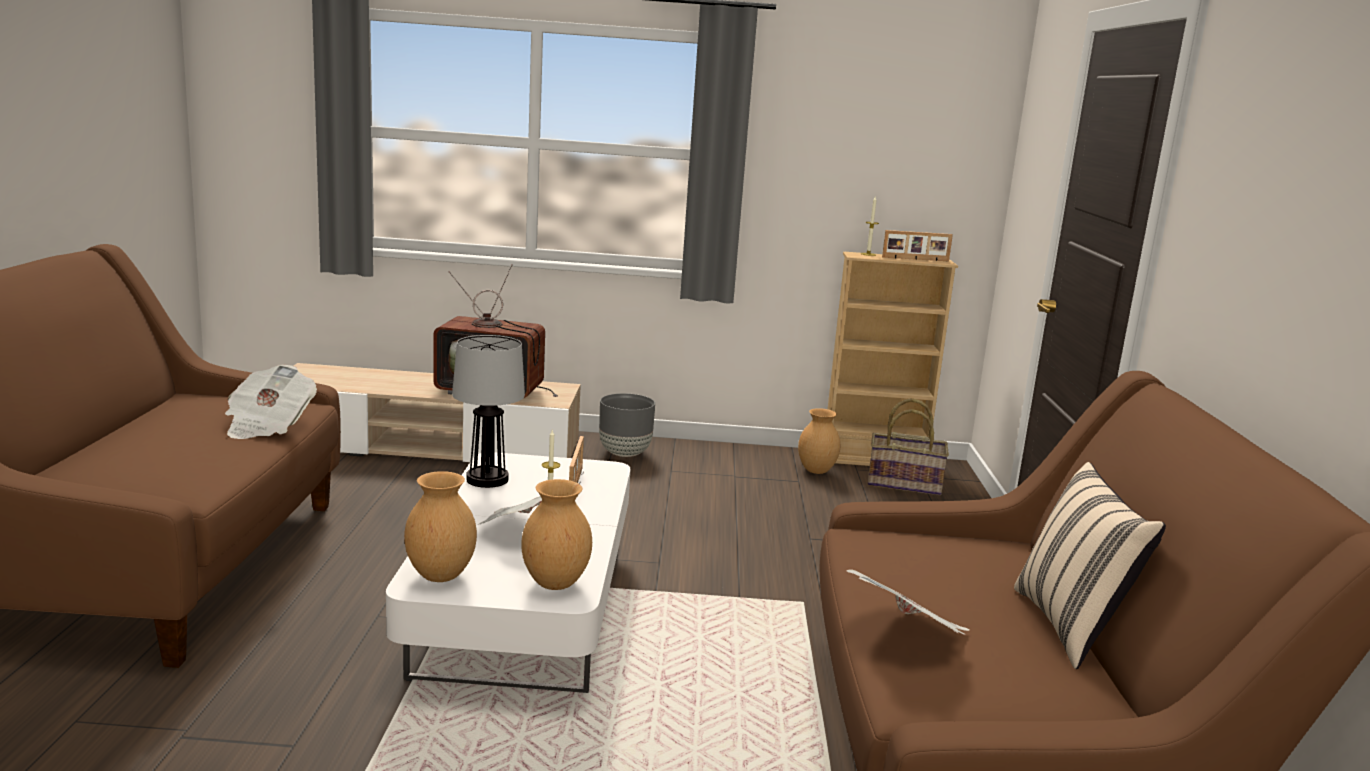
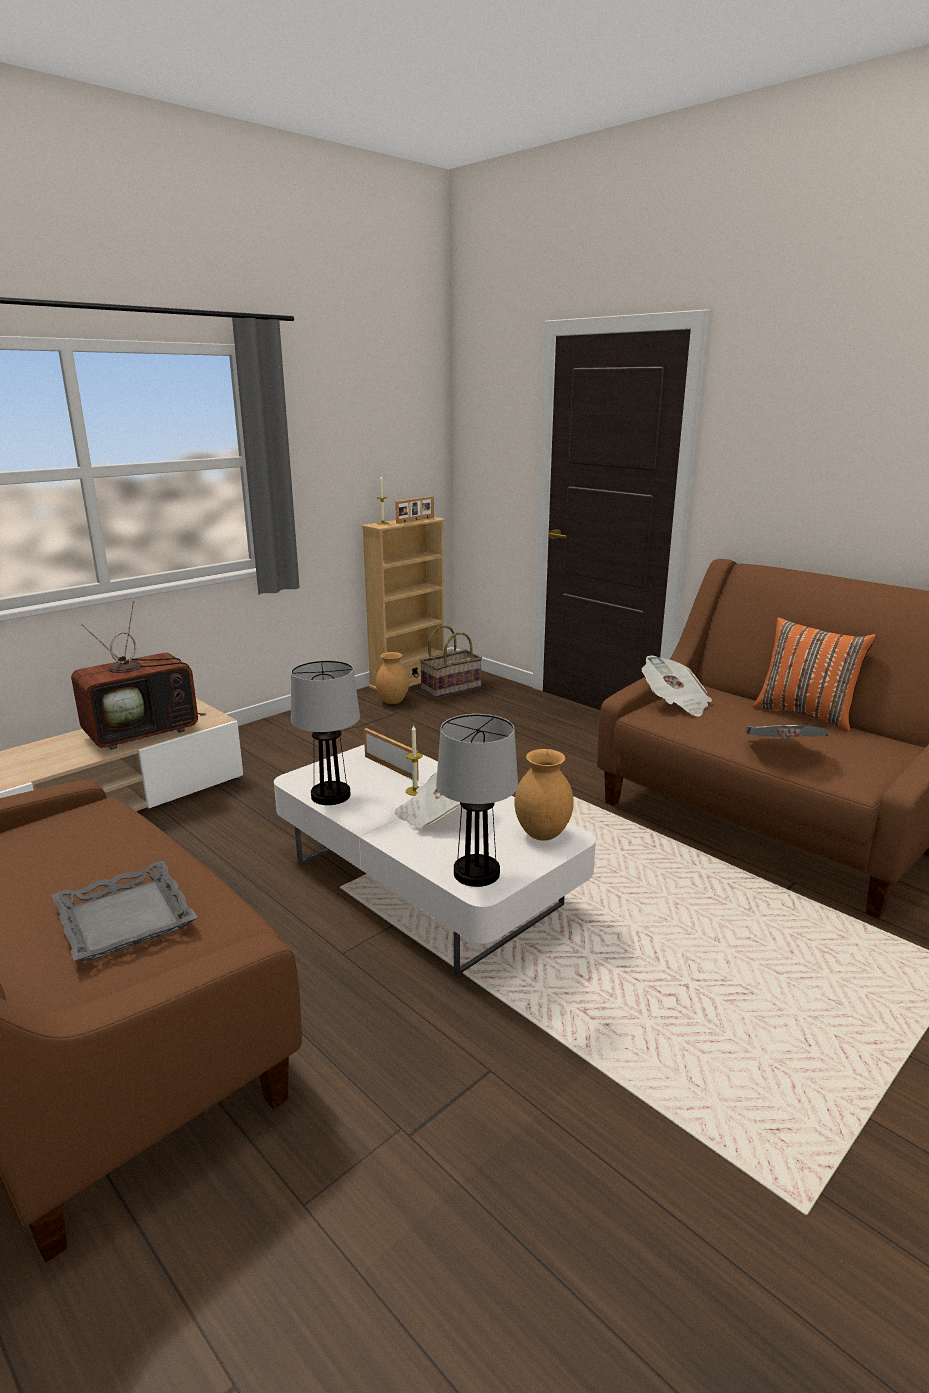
camera: 45 degrees left, 5 degrees up
newspaper [225,365,317,439] -> newspaper moved to [641,655,712,717]
brown vase [404,471,477,582] -> table lamp [436,714,518,887]
grey planter [599,393,655,457] -> none
beige pillow [1014,462,1166,669] -> orange pillow [753,618,876,732]
none -> grey tray [52,861,198,961]

